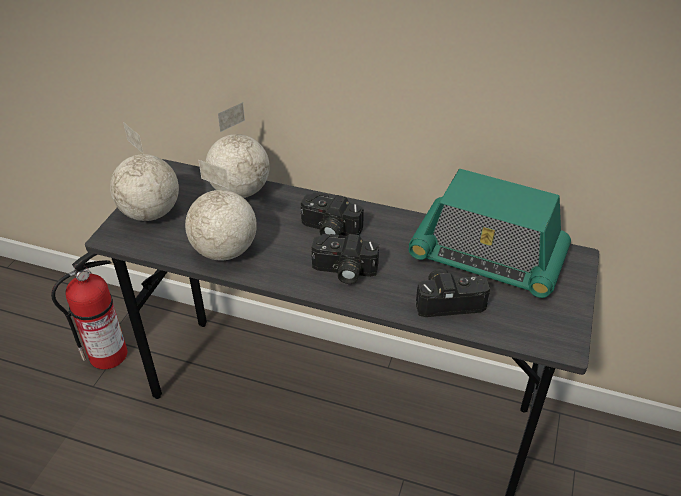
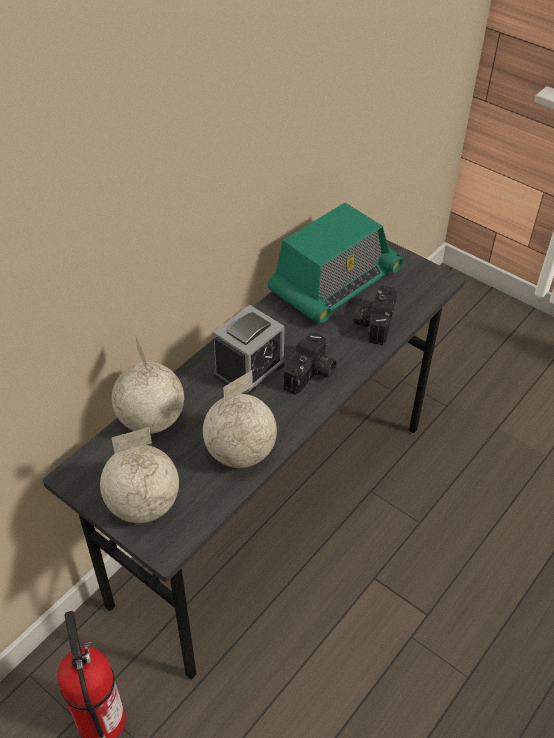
camera: 70 degrees left, 5 degrees up
camera [300,193,364,238] -> alarm clock [213,305,286,395]

